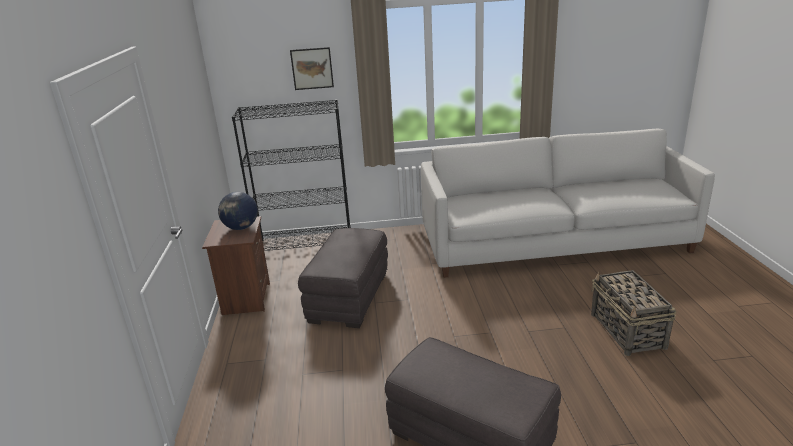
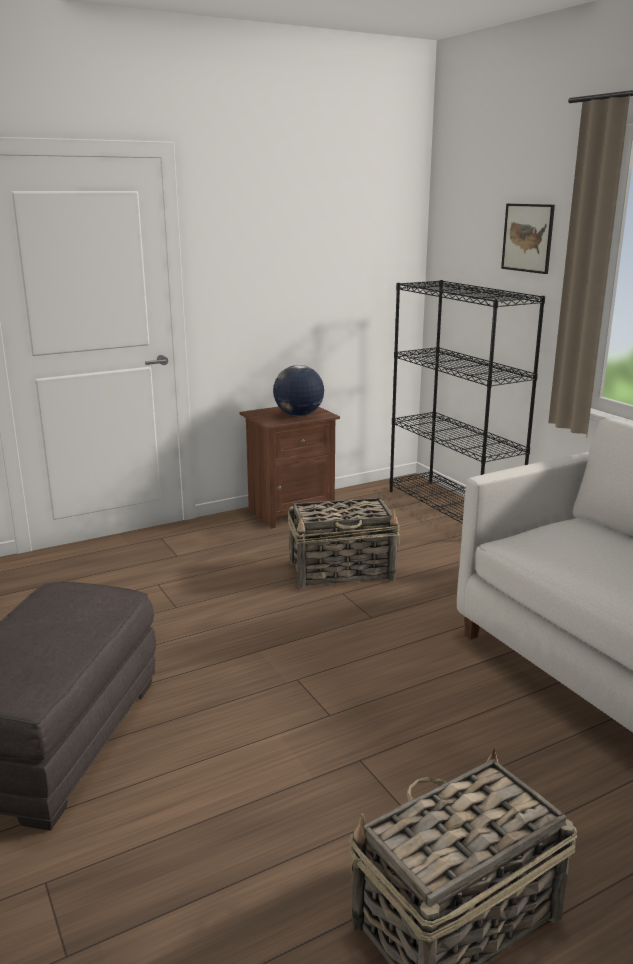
camera: 65 degrees right, 5 degrees down
grey ottoman [298,228,388,328] -> basket [288,498,400,588]

